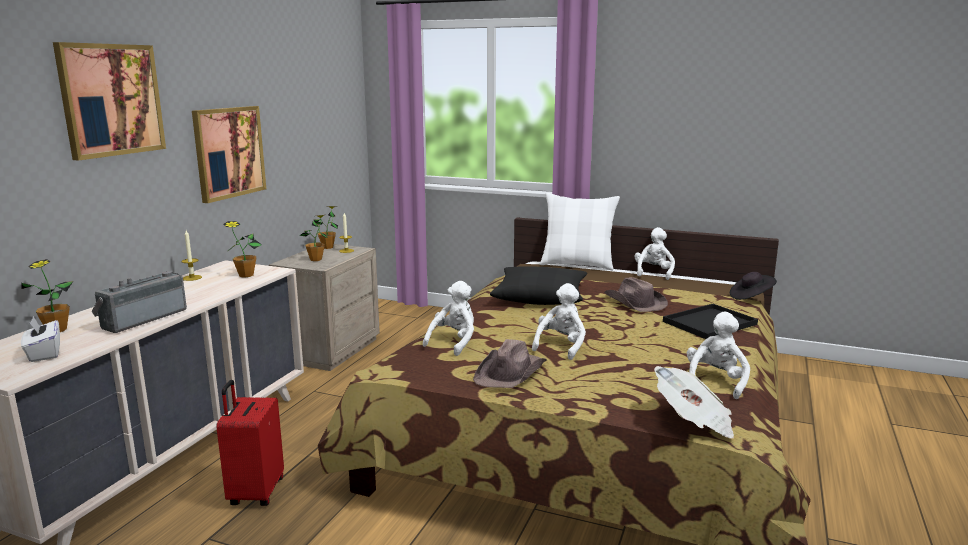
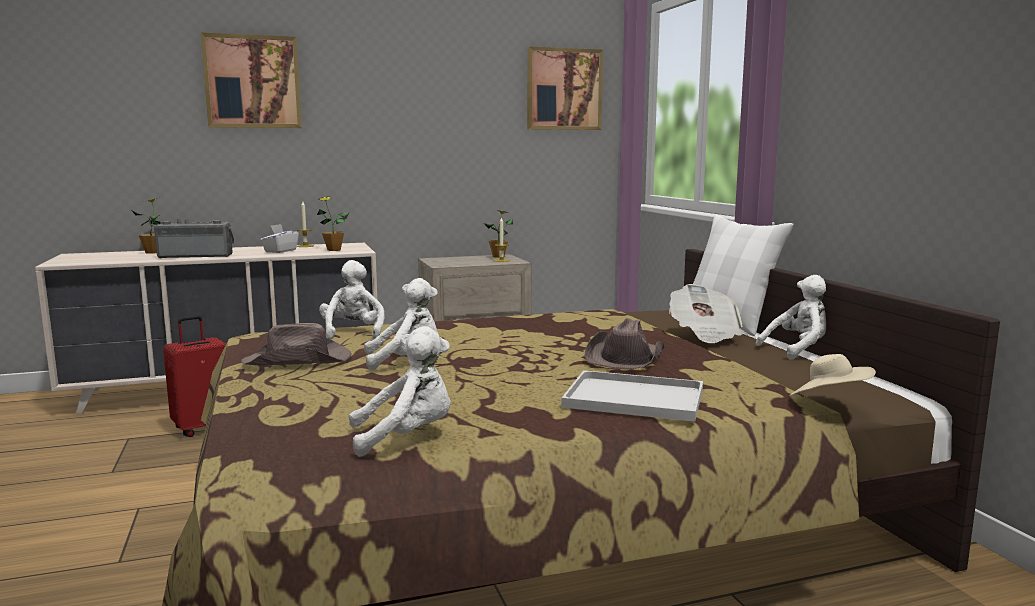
camera: 50 degrees right, 5 degrees down
white tissue box [21,316,60,362] -> white tissue box moved to [260,224,299,253]
picture [192,106,266,203] -> picture moved to [527,46,603,130]
potted plant [299,215,328,261] -> none
white plush toy [423,281,474,356] -> white plush toy turned 90 degrees counterclockwise [319,260,384,340]
black pillow [490,267,587,305] -> none
newspaper [654,366,734,438] -> newspaper moved to [669,284,743,343]
black tray [663,304,758,339] -> white tray [561,370,703,422]
black hat [730,272,777,300] -> beige hat [789,354,876,396]

